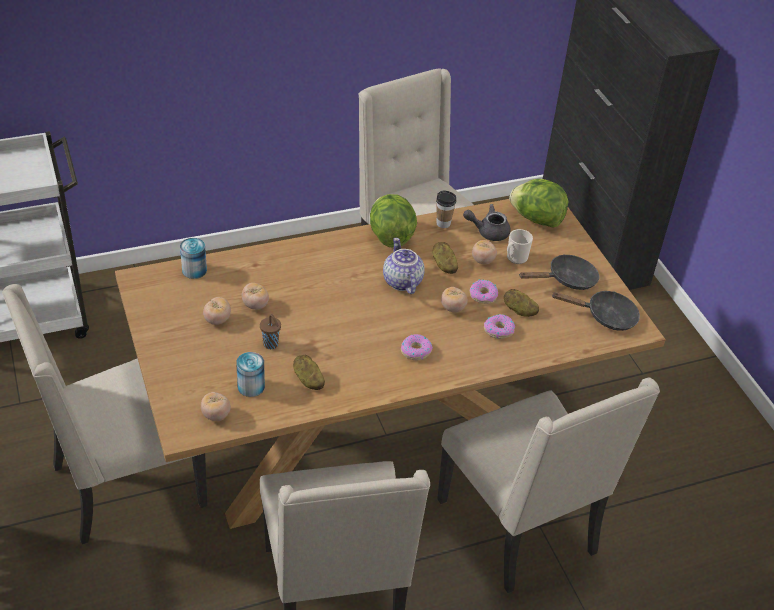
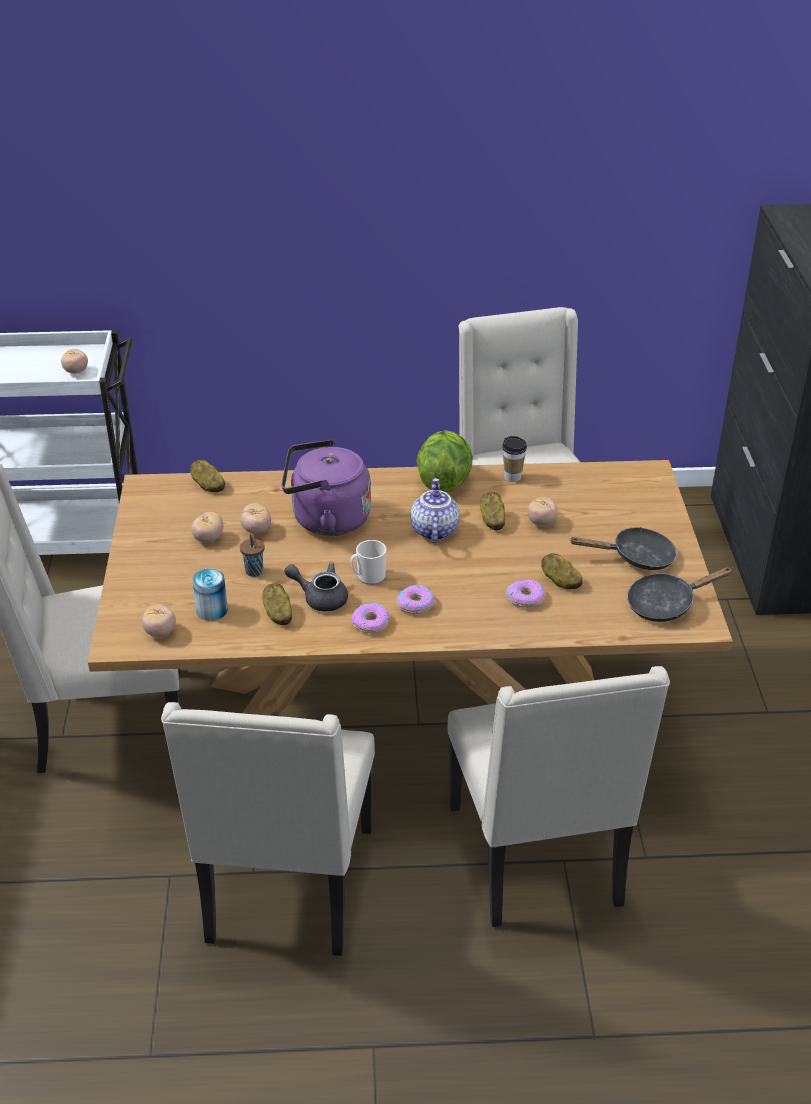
camera: 20 degrees right, 5 degrees down
can [180,238,207,279] -> potato [190,459,225,492]
tomato [441,287,468,313] -> tomato moved to [61,349,88,374]
grey teapot [463,204,510,241] -> grey teapot moved to [284,562,348,611]
donut [470,279,498,304] -> donut moved to [352,602,390,633]
mug [507,229,533,264] -> mug moved to [350,540,386,585]
lettuce [509,179,568,228] -> none
black frying pan [551,291,640,331] -> black frying pan turned 135 degrees clockwise [627,567,734,622]
none -> purple kettle [282,440,371,536]

